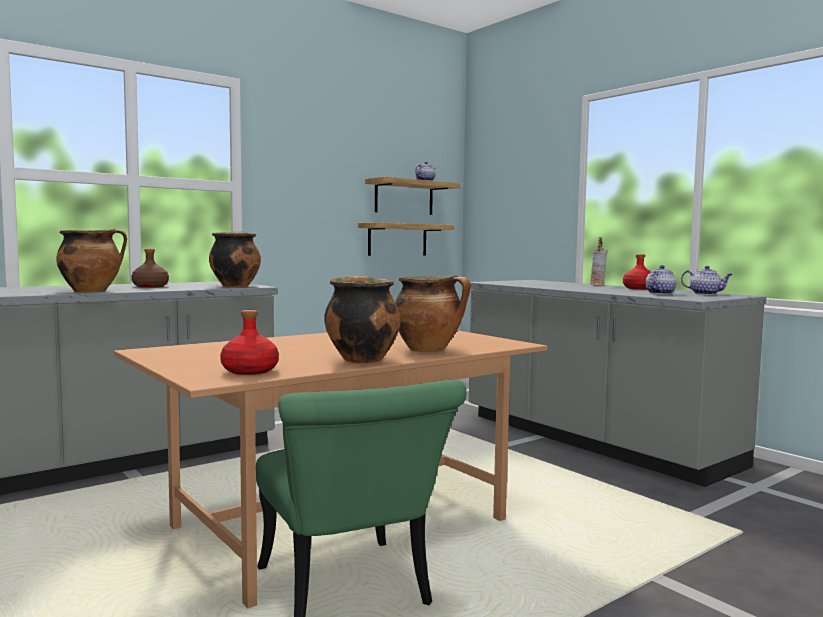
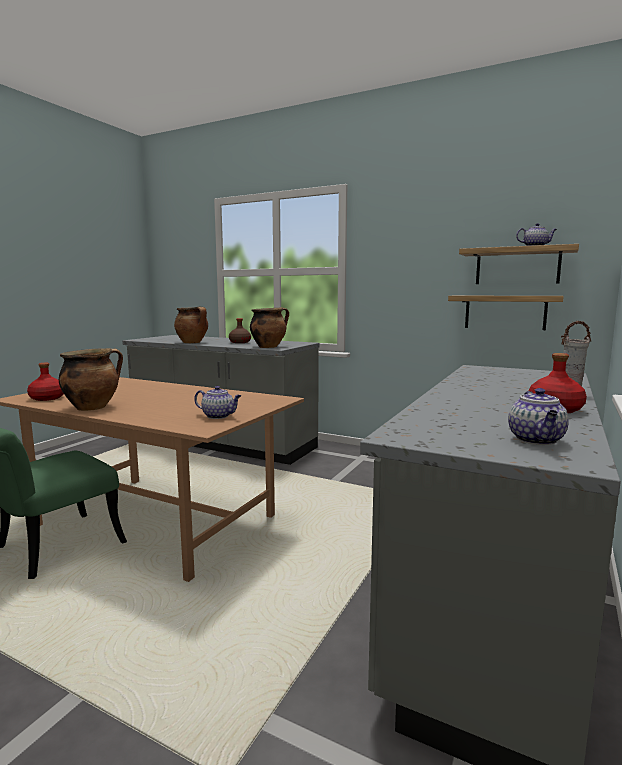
camera: 65 degrees right, 5 degrees up
cooking pot [395,276,471,352] -> none
teapot [646,265,676,294] -> teapot moved to [194,386,241,419]

